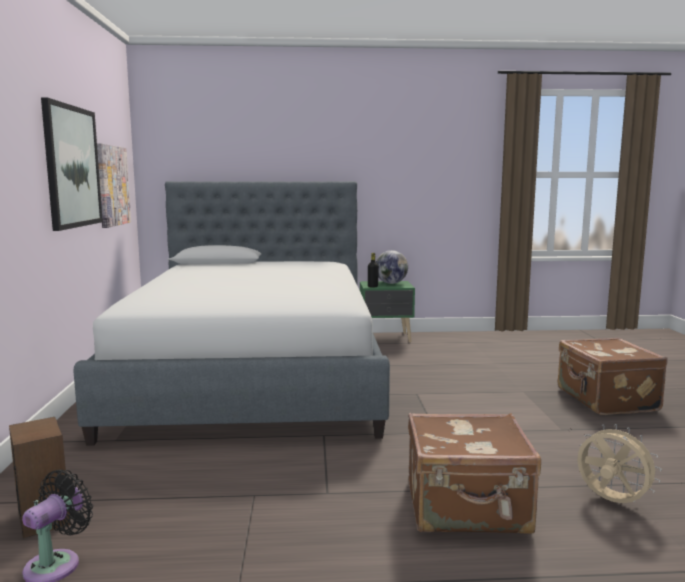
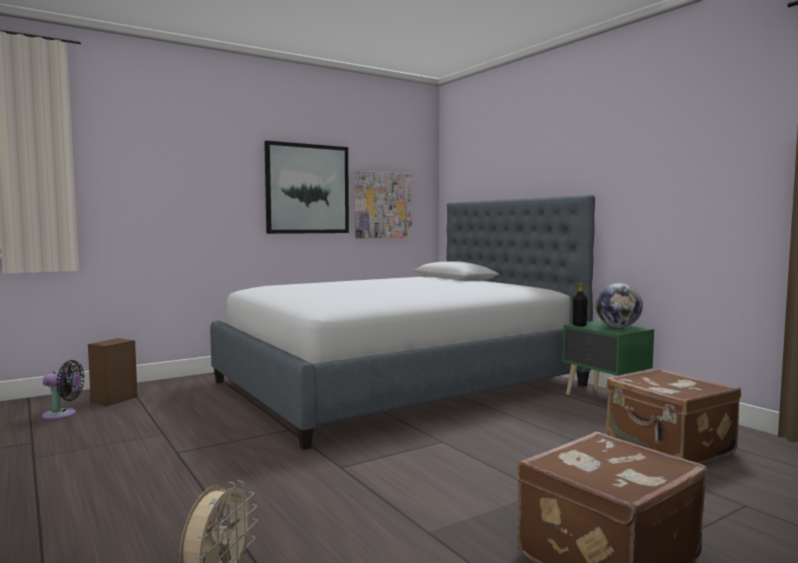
camera: 60 degrees right, 5 degrees down
brown suitcase [408,413,541,534] -> brown suitcase moved to [606,369,741,464]

